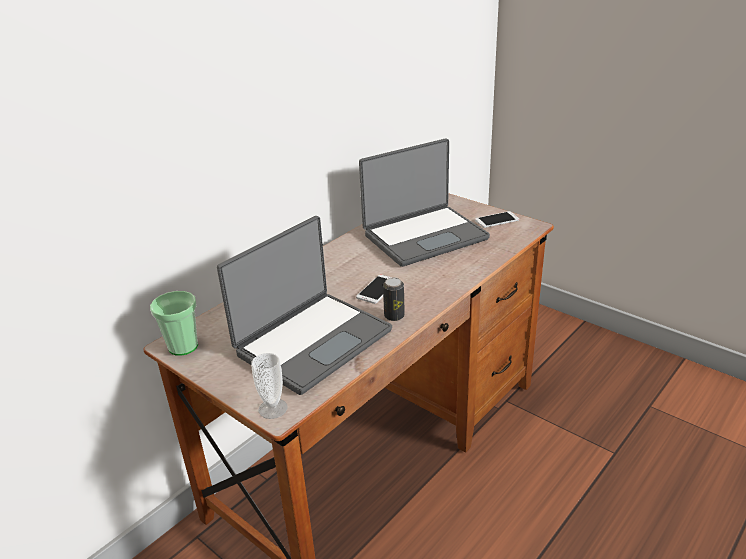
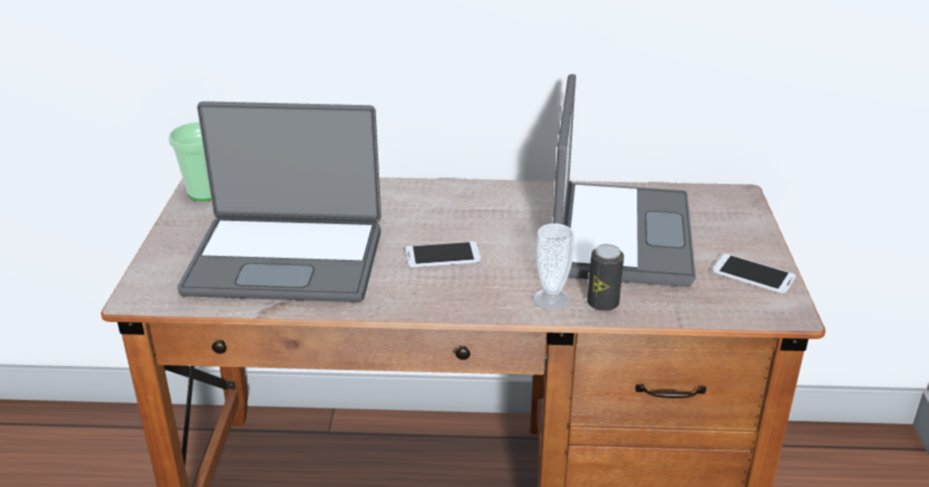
camera: 50 degrees right, 0 degrees up
cup [251,353,288,419] -> cup moved to [533,223,574,310]
laptop [359,138,490,267] -> laptop turned 105 degrees counterclockwise [553,74,696,287]
can [383,278,405,321] -> can moved to [587,244,624,311]

